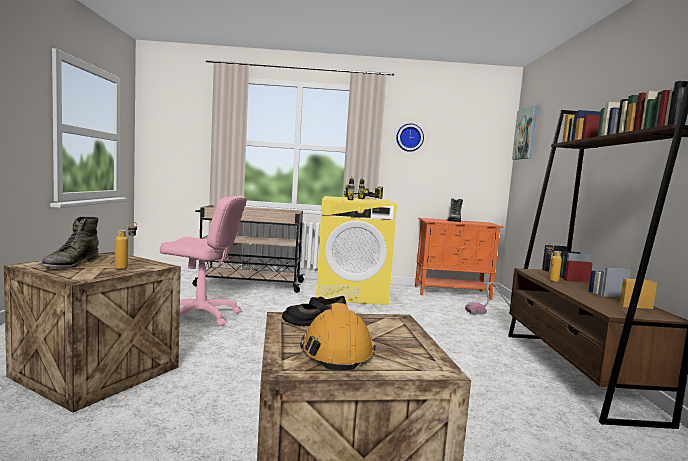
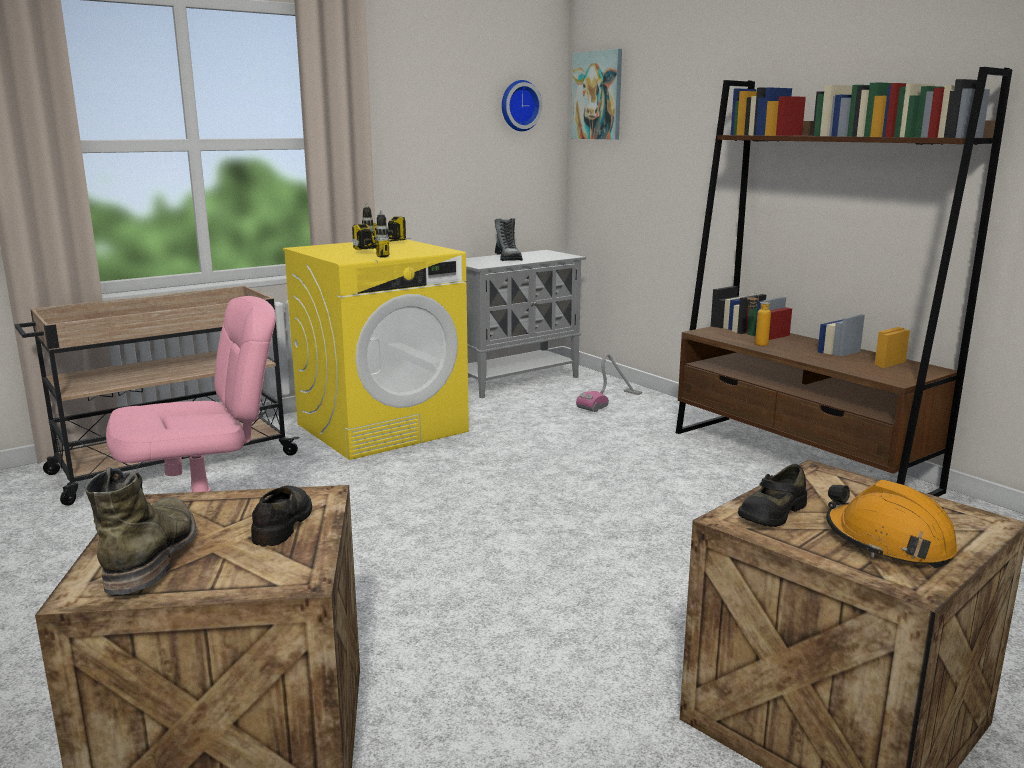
camera: 35 degrees left, 10 degrees up
green boot [40,217,99,268] -> green boot turned 150 degrees counterclockwise [85,467,197,595]
bottle [115,221,137,270] -> black shoe [251,486,312,547]
wall clock [396,123,424,152] -> wall clock moved to [502,80,542,131]
orange cabinet [415,218,503,300] -> grey cabinet [464,250,586,398]

